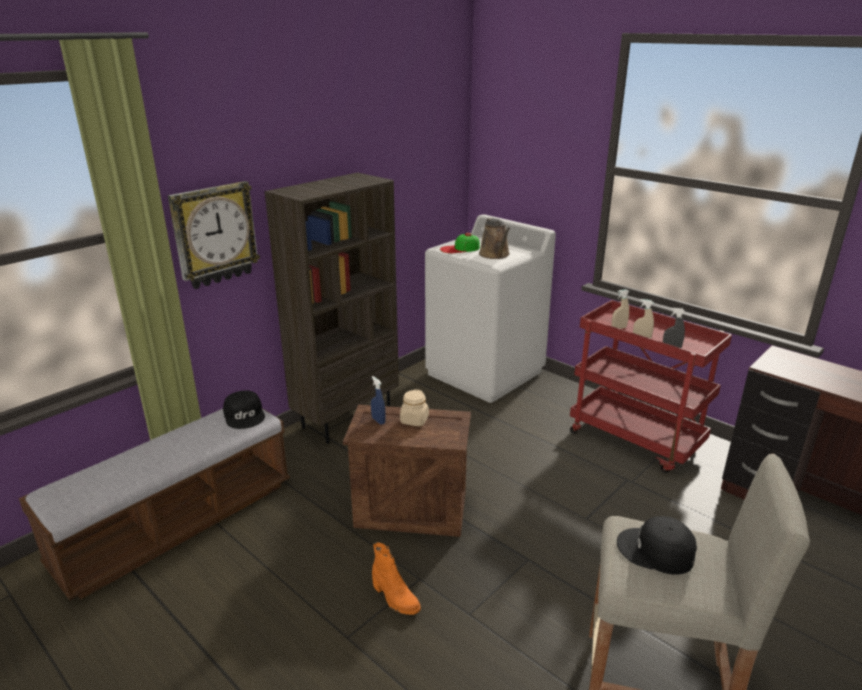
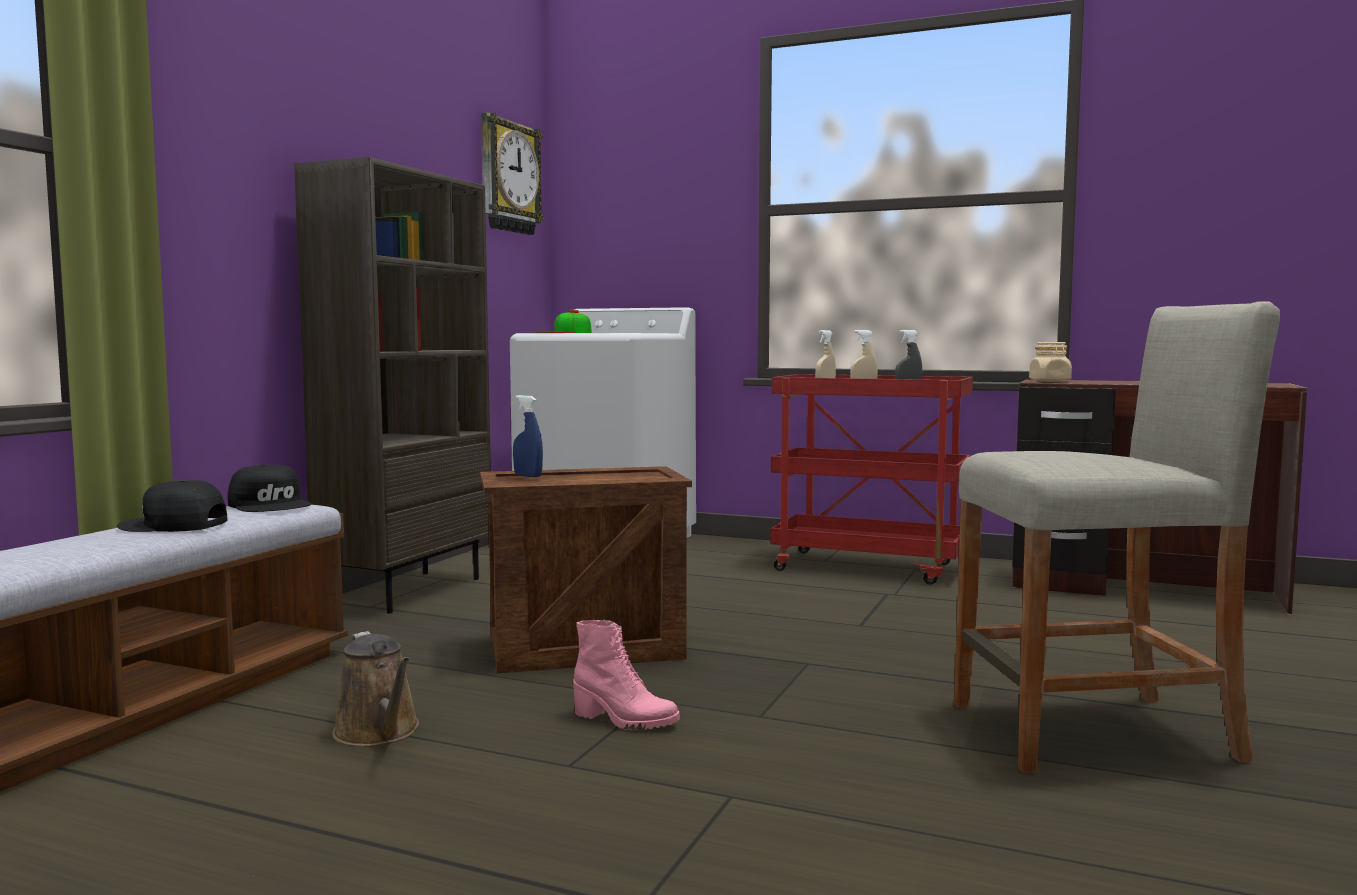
camera: 20 degrees left, 20 degrees down
wall clock [168,181,260,289] -> wall clock moved to [481,112,544,235]
orange boot [372,542,421,615] -> pink boot [573,620,680,730]
beige jar [400,389,429,426] -> beige jar moved to [1029,342,1072,382]
brown watering can [479,218,510,259] -> brown watering can moved to [332,631,419,747]
black cap [617,516,697,575] -> black cap moved to [117,480,228,532]

